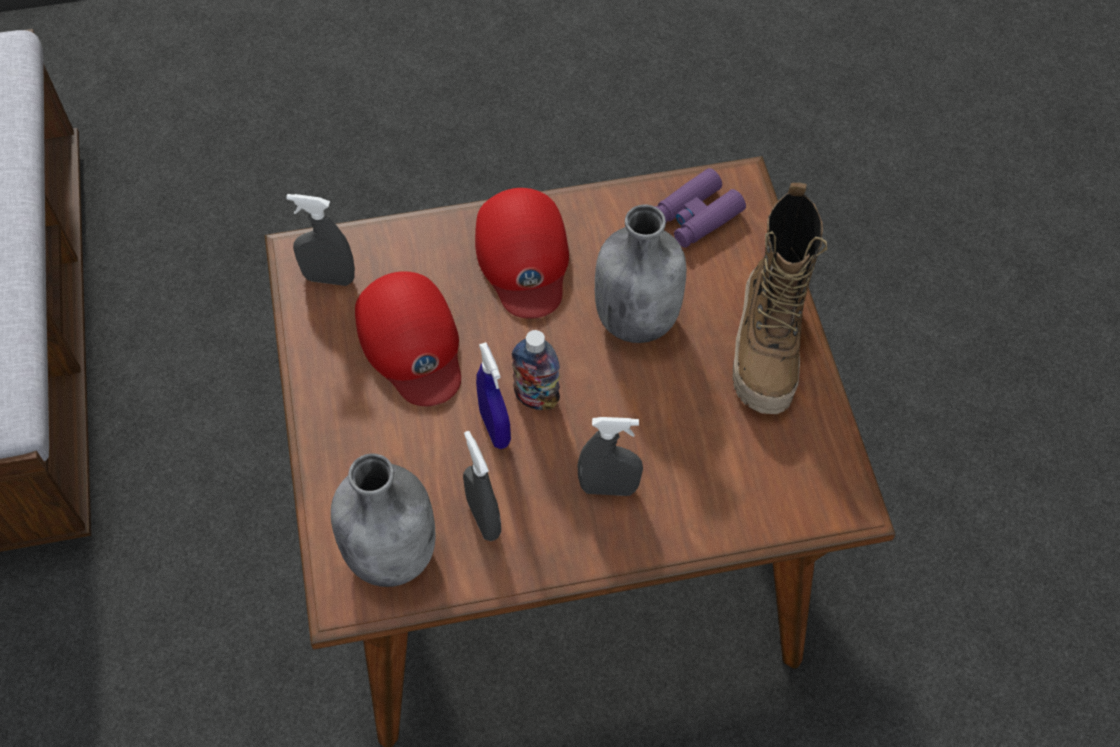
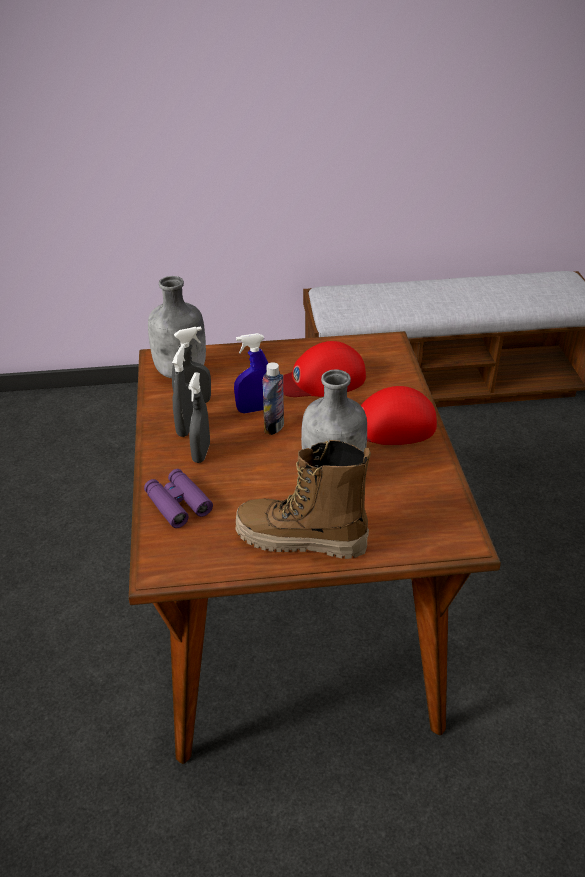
camera: 95 degrees right, 20 degrees down
grey spray bottle [286,194,355,286] -> grey spray bottle moved to [172,344,193,437]
purple binoculars [655,168,746,248] -> purple binoculars moved to [144,469,213,528]

